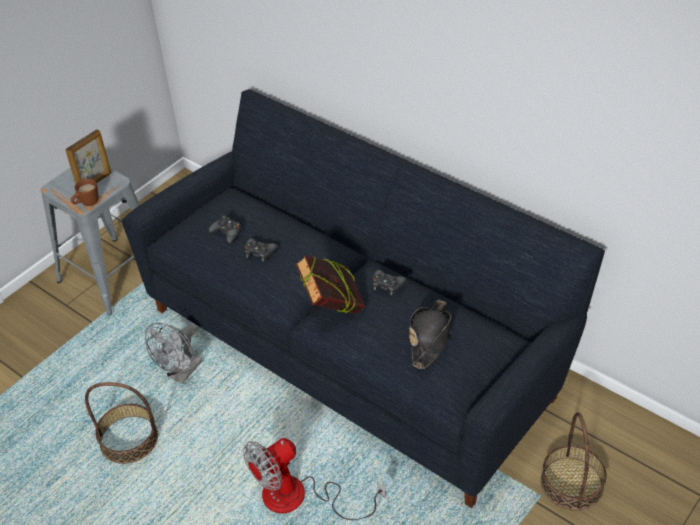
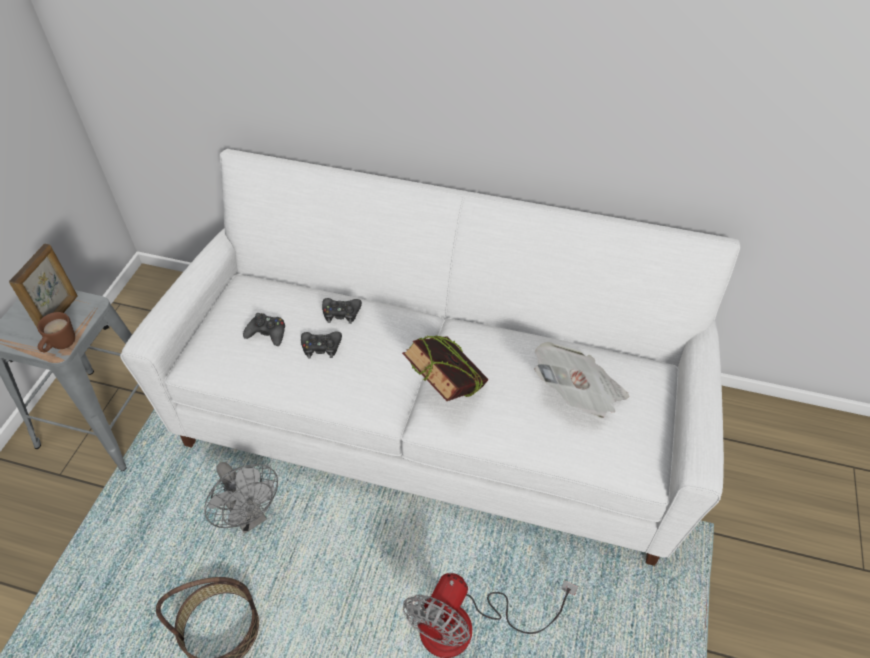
camera: 25 degrees left, 5 degrees up
black sofa [122,89,605,508] -> white sofa [120,149,740,566]
grey fan [145,323,203,384] -> grey fan turned 45 degrees counterclockwise [204,462,278,534]
black game controller [372,270,407,295] -> black game controller moved to [322,298,362,324]
black hat [409,299,451,369] -> newspaper [534,342,629,418]
basket [541,412,607,510] -> none

